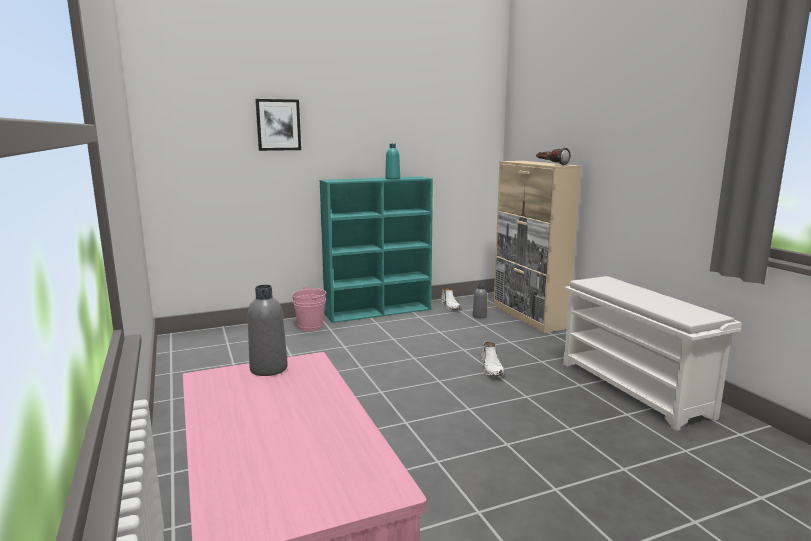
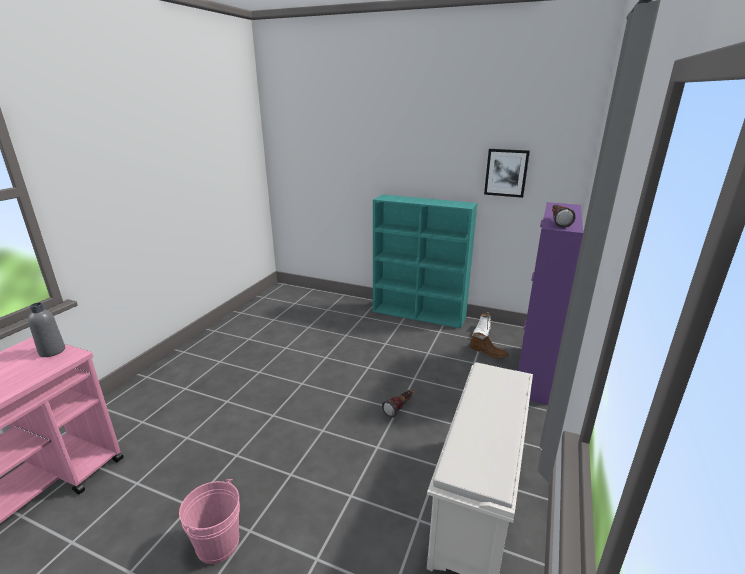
camera: 45 degrees right, 10 degrees up
picture [255,99,301,151] -> picture moved to [484,149,530,198]
pink bucket [292,287,326,331] -> pink bucket moved to [179,479,240,564]
turquoise bottle [385,143,400,179] -> none
grey bottle [473,284,487,318] -> brown boot [469,332,509,359]
white boot [481,342,504,376] -> flashlight [382,390,413,418]
beige cabinet [494,161,581,333] -> purple cabinet [518,202,583,405]

